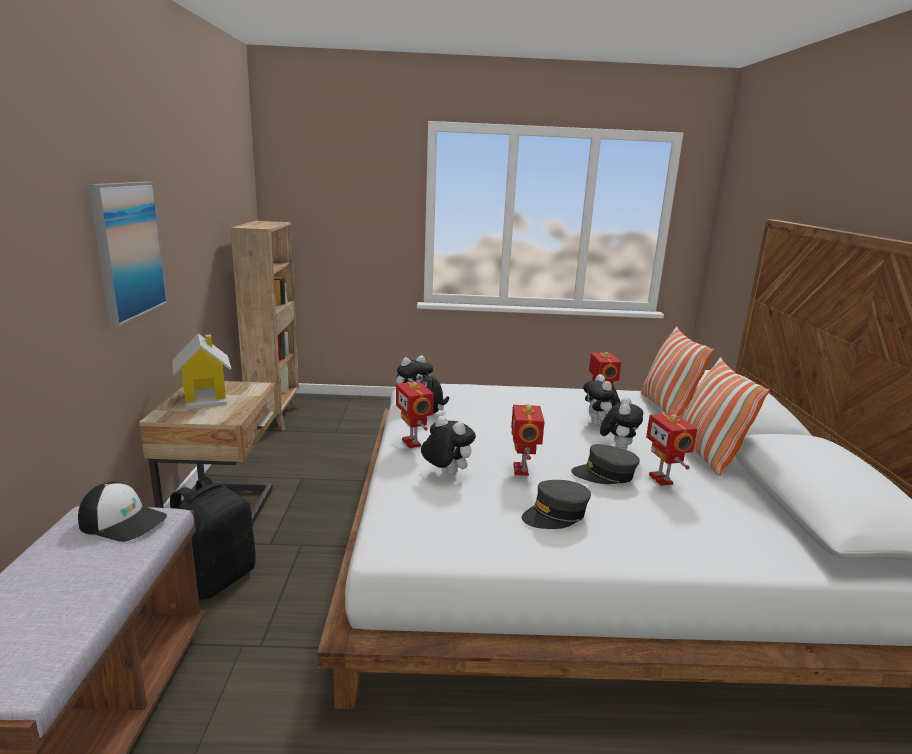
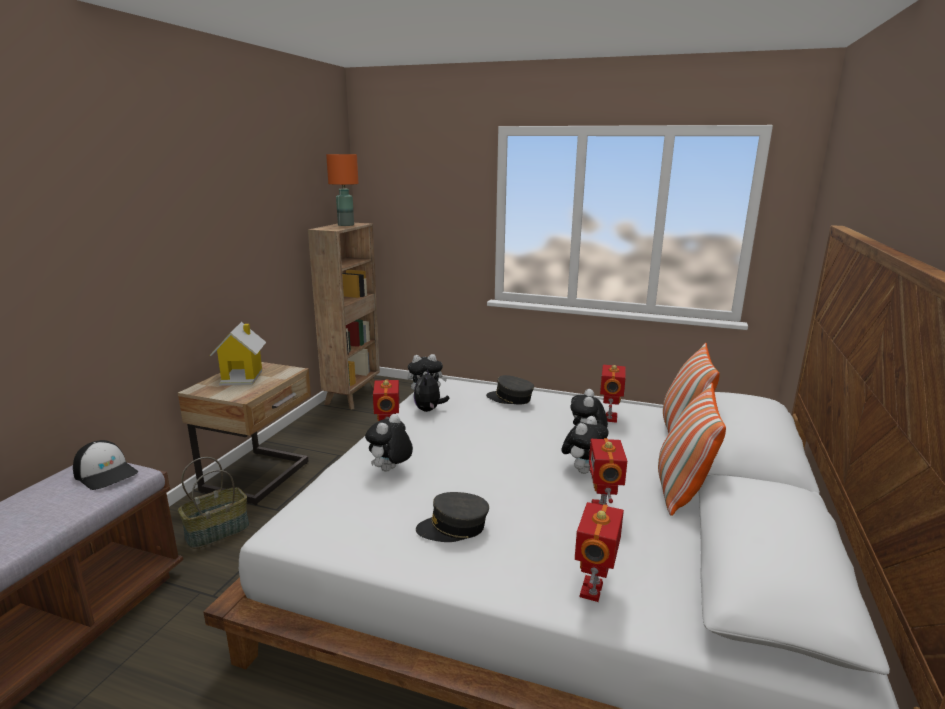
camera: 20 degrees right, 0 degrees up
picture [88,181,168,327] -> none
black backpack [170,477,256,600] -> basket [178,457,249,549]
plush toy [421,416,476,475] -> plush toy turned 120 degrees counterclockwise [365,414,413,472]
toy robot [511,404,544,476] -> toy robot moved to [575,502,624,602]
grey cap [571,444,640,484] -> grey cap moved to [486,375,534,404]
none -> orange table lamp [326,154,359,226]

